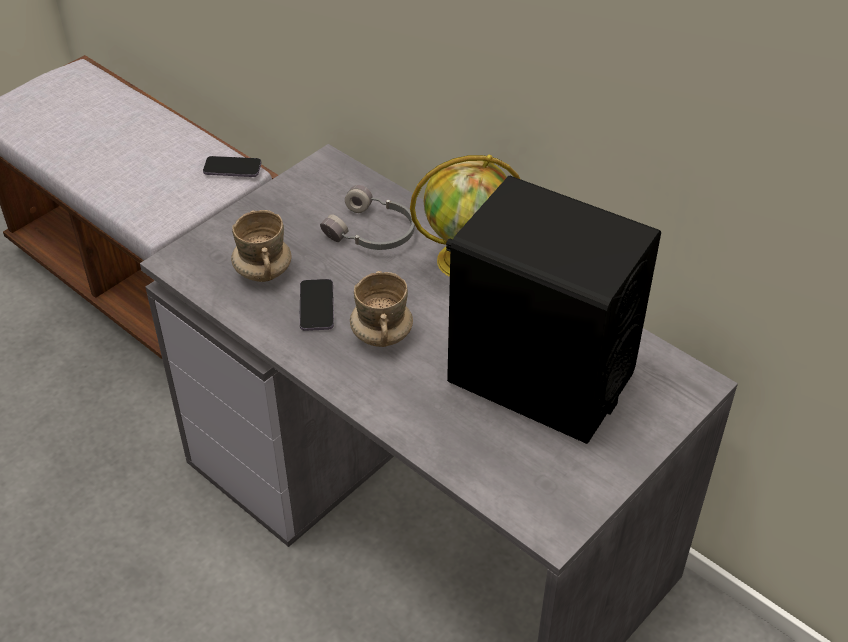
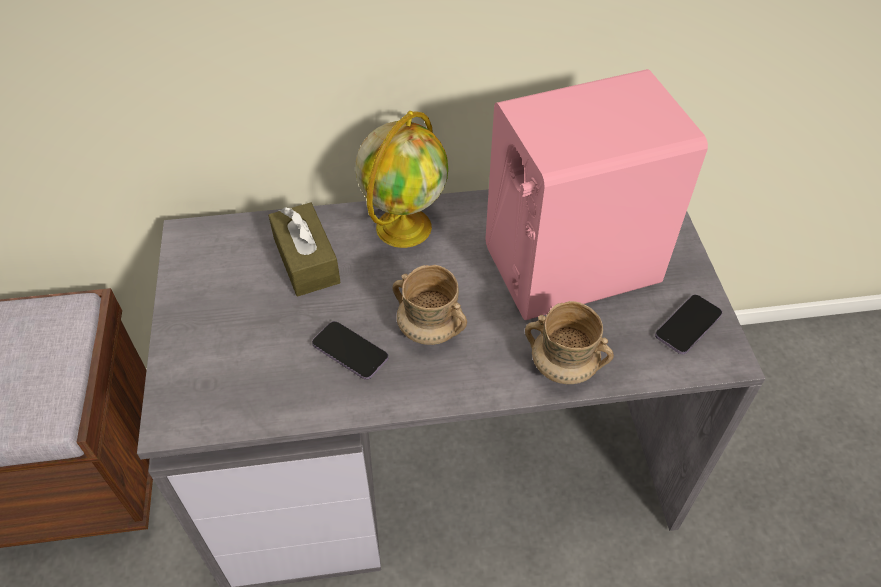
camera: 50 degrees left, 5 degrees up
phone [203,156,261,177] -> phone moved to [655,295,722,354]
beige mug [231,210,292,282] -> beige mug moved to [525,301,614,384]
grey headphones [320,185,415,250] -> brown tissue box [268,202,341,297]
black speaker [446,176,661,444] -> pink speaker [485,69,708,320]

